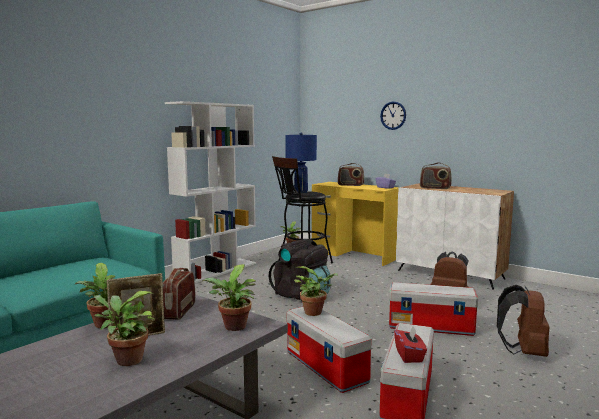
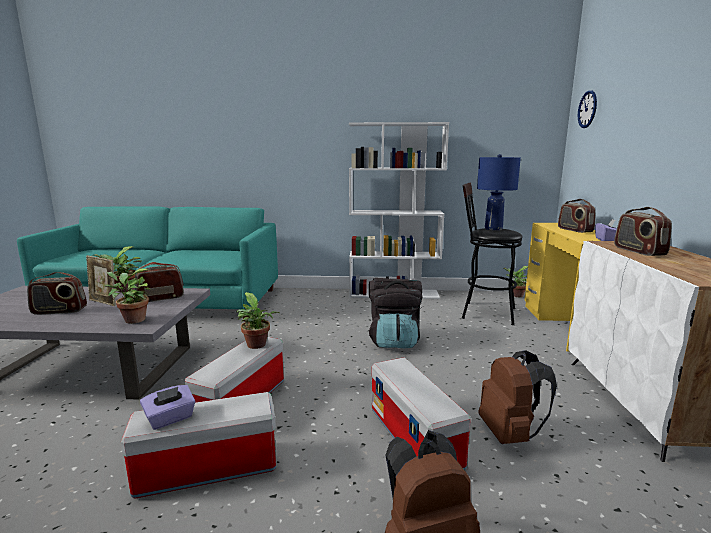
camera: 55 degrees right, 5 degrees up
potted plant [94,291,155,366] -> radio [27,272,87,315]
wall clock [380,101,406,130] -> wall clock moved to [578,90,597,128]
red tissue box [394,326,427,363] -> purple tissue box [140,385,196,430]

